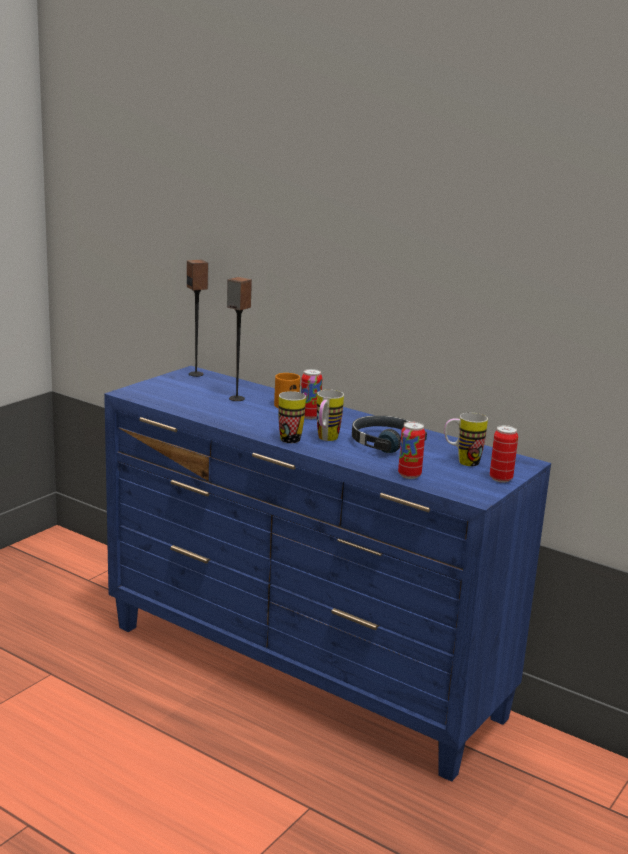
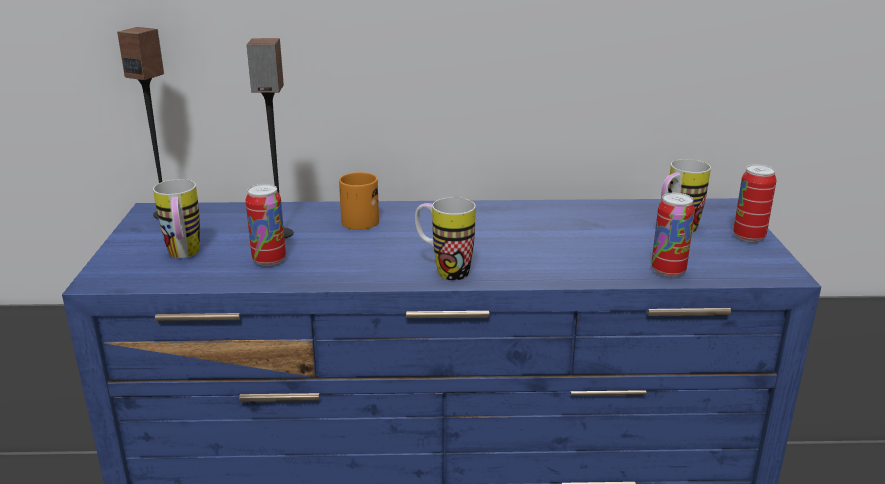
camera: 35 degrees left, 5 degrees up
can [301,369,322,419] -> can moved to [246,184,286,266]
mug [317,390,344,441] -> mug moved to [153,179,200,258]
black headphones [352,415,427,453] -> none

